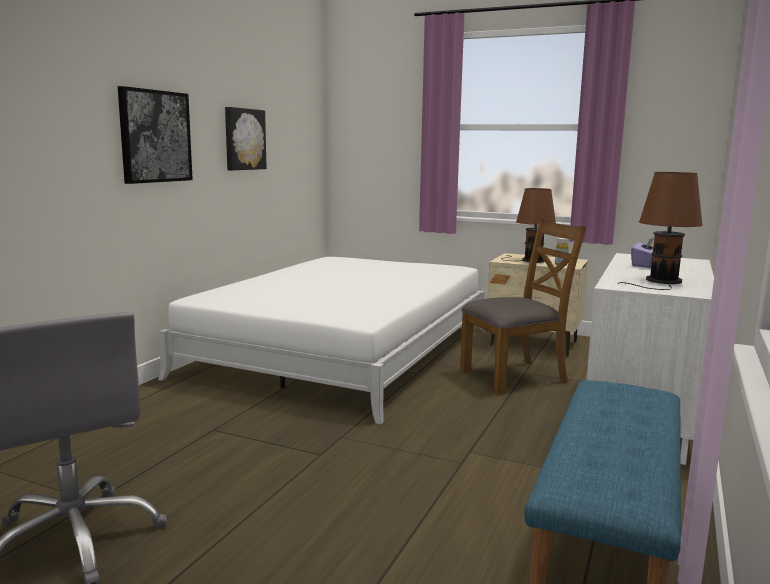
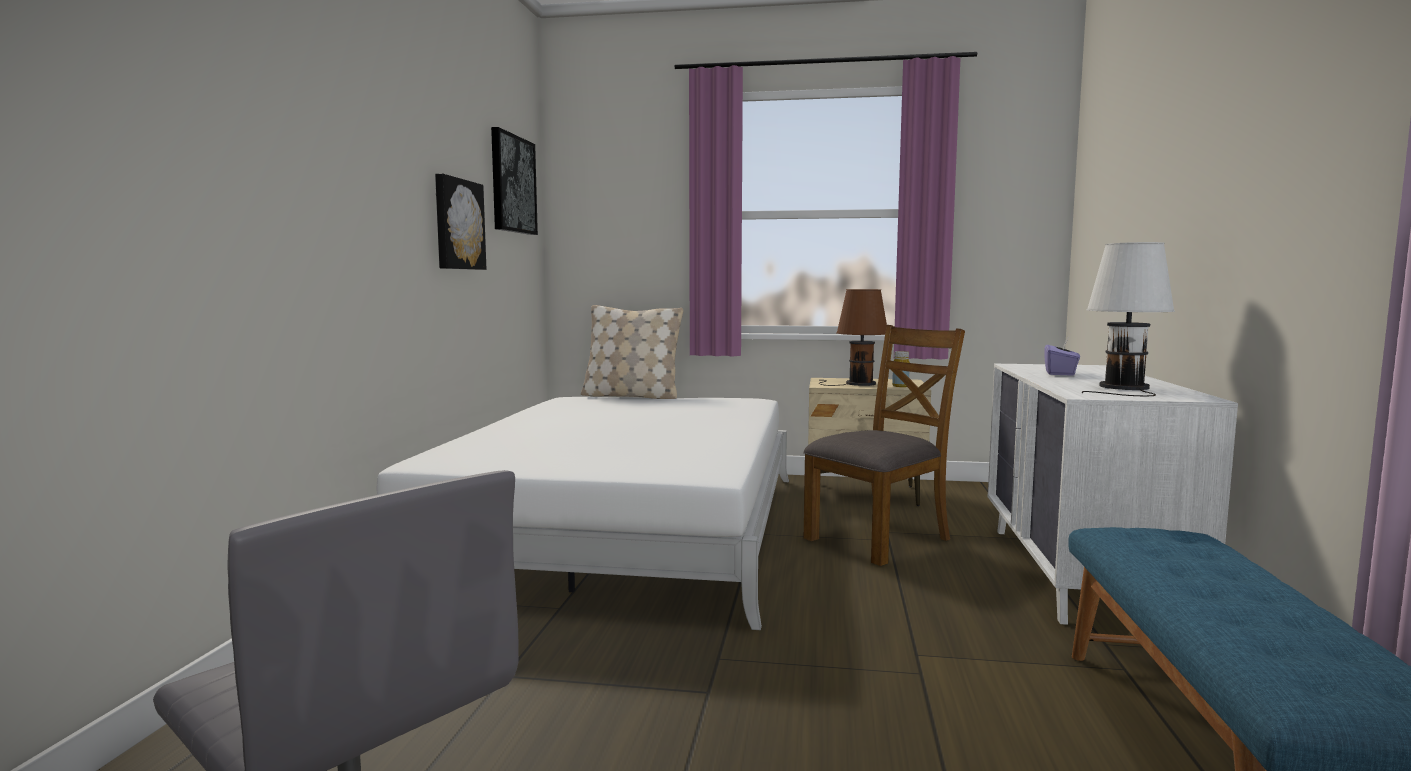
camera: 15 degrees left, 5 degrees down
picture [118,86,193,184] -> picture moved to [491,127,538,235]
brown table lamp [618,172,703,290] -> white table lamp [1082,242,1175,396]
none -> beige pillow [581,305,683,399]

